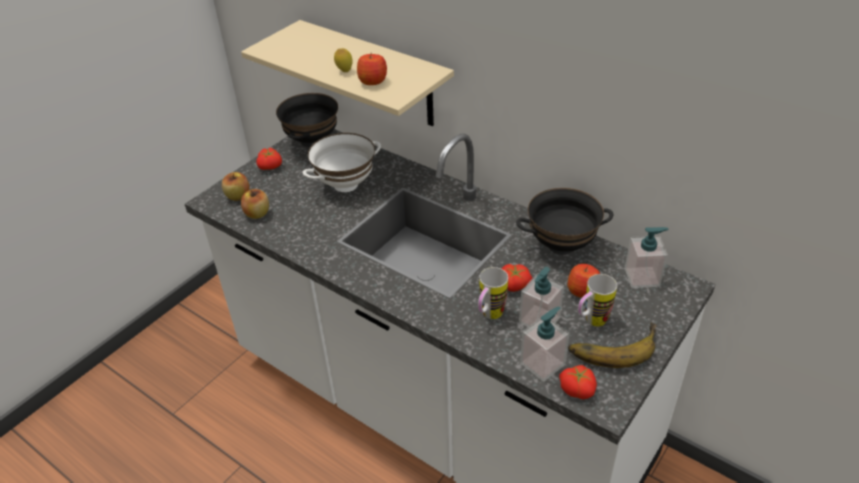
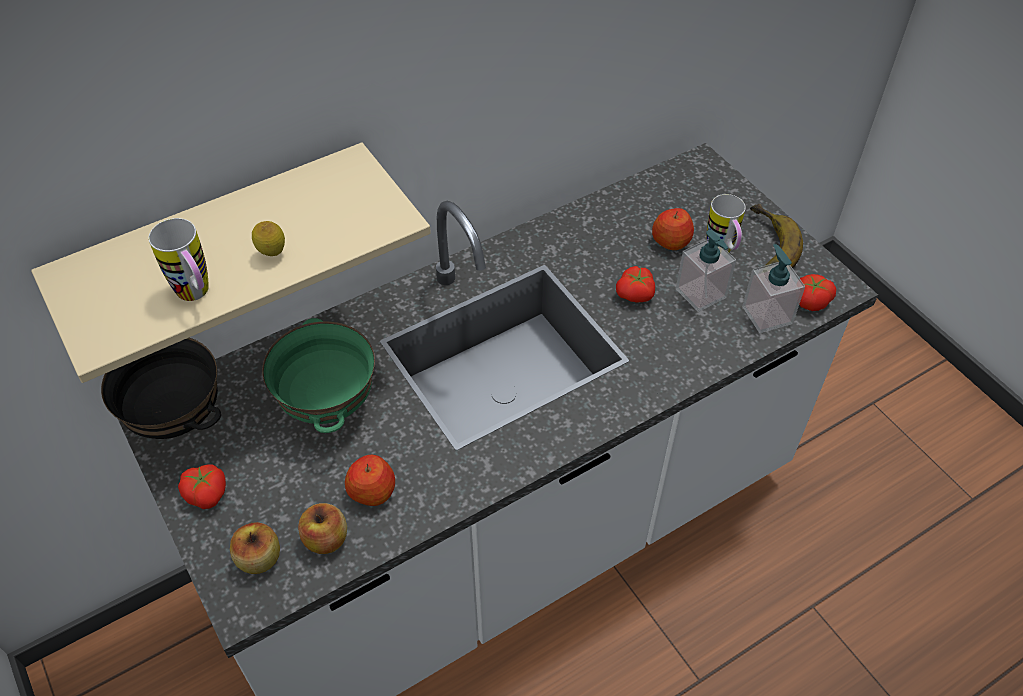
camera: 70 degrees left, 10 degrees up
white bowl [302,133,381,192] -> green bowl [262,318,375,433]
apple [357,53,387,85] -> apple moved to [345,455,395,506]
mug [478,267,508,319] -> mug moved to [148,218,209,301]
black bowl [516,188,613,255] -> none
soap dispenser [625,227,669,288] -> none

